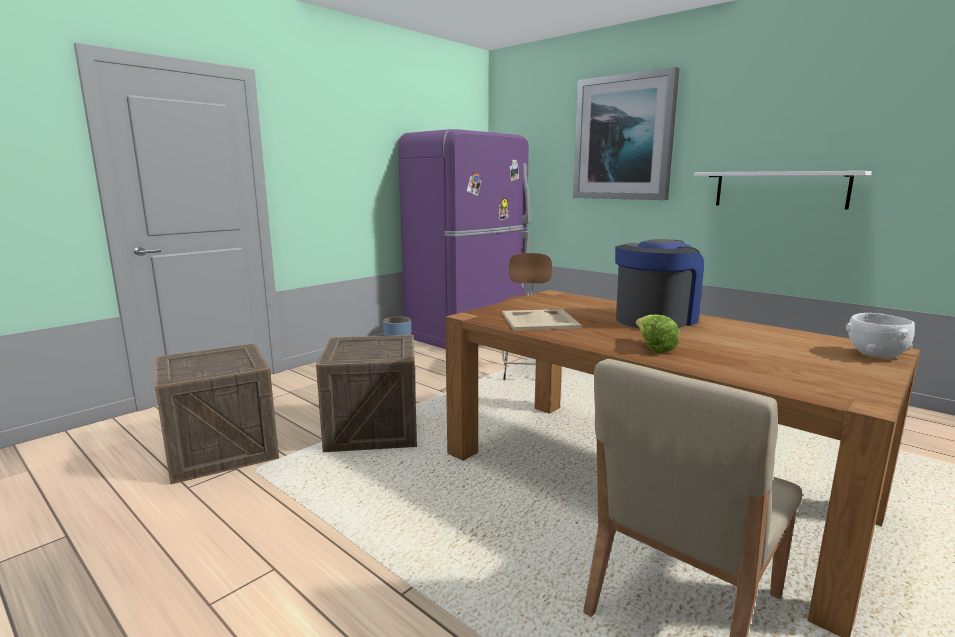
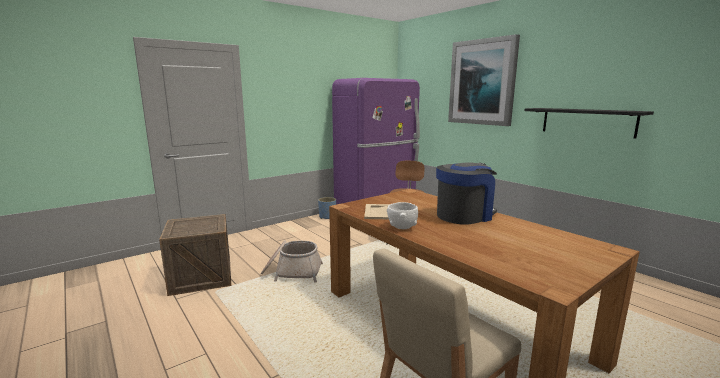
camera: 10 degrees right, 0 degrees up
crate [316,335,417,452] -> basket [261,240,323,283]
lettuce [636,314,679,353] -> none
white shelf [694,171,872,210] -> black shelf [525,108,654,139]
white bowl [846,313,915,358] -> white bowl moved to [387,202,418,229]

